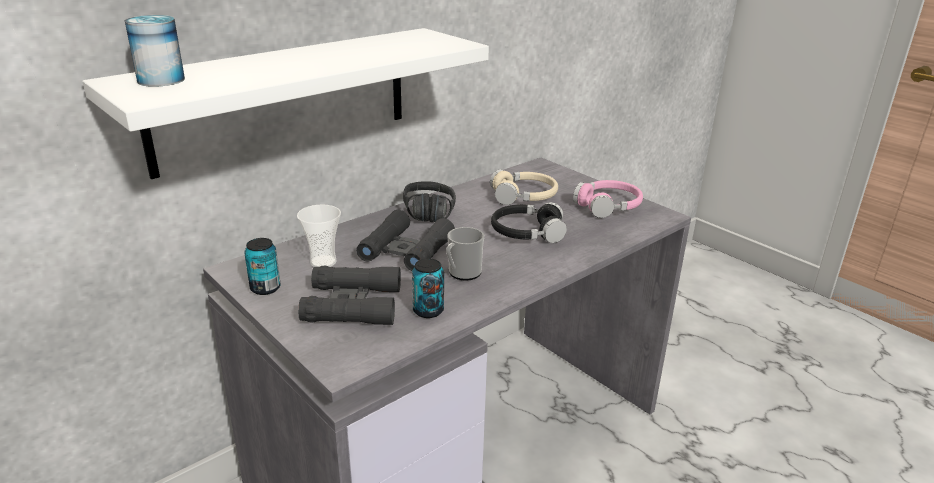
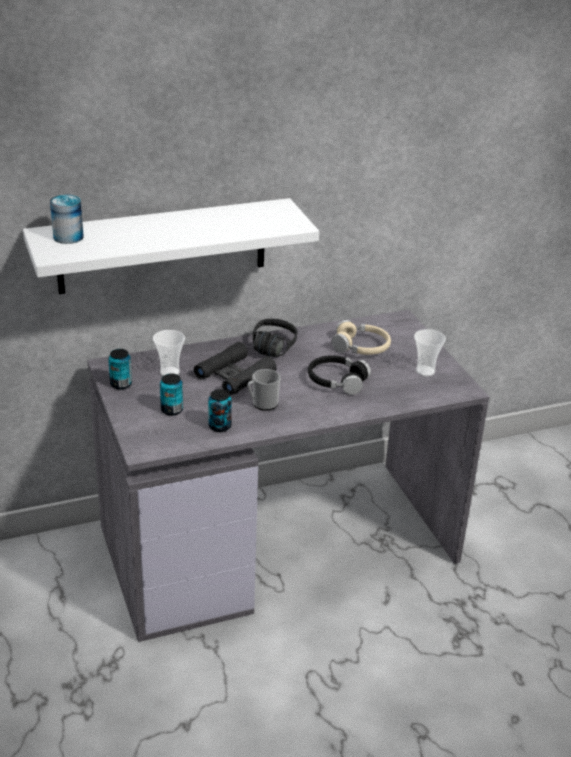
camera: 20 degrees right, 5 degrees up
black binoculars [298,266,401,325] -> can [160,373,183,416]
pink headphones [573,180,643,218] -> cup [414,329,446,376]

